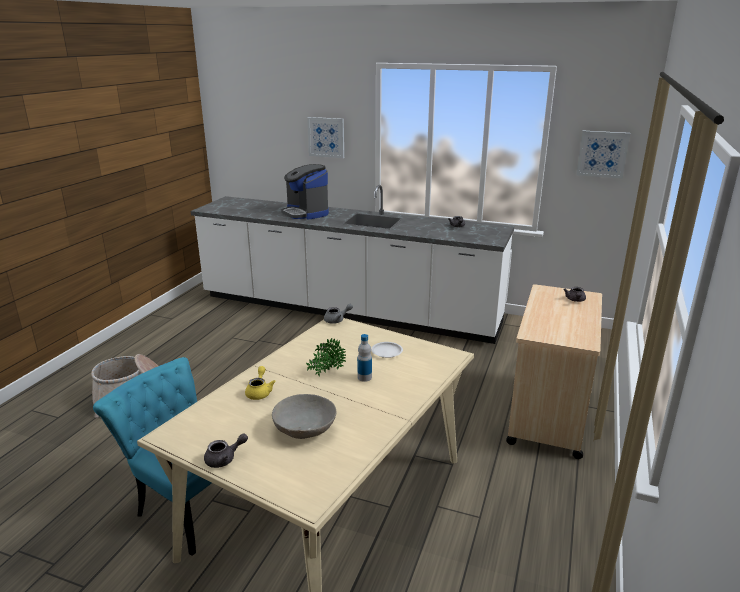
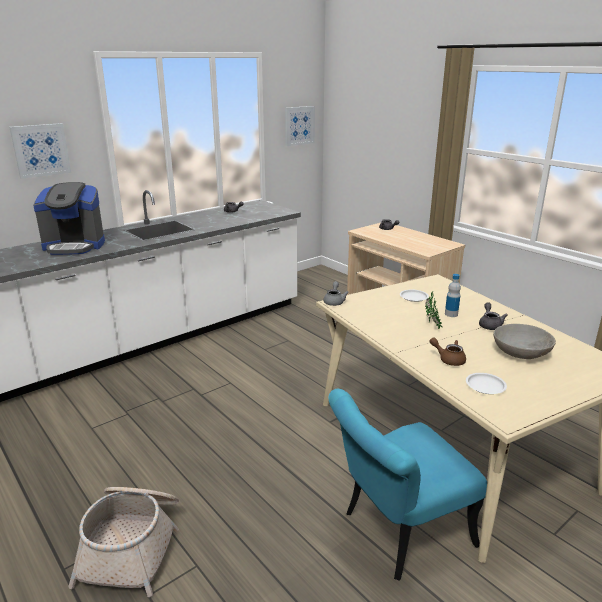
camera: 60 degrees left, 0 degrees up
grey teapot [204,433,248,468] -> grey teapot moved to [479,302,507,330]
yellow teapot [245,366,276,400] -> brown teapot [430,337,466,366]
none -> white plate [466,373,507,394]

